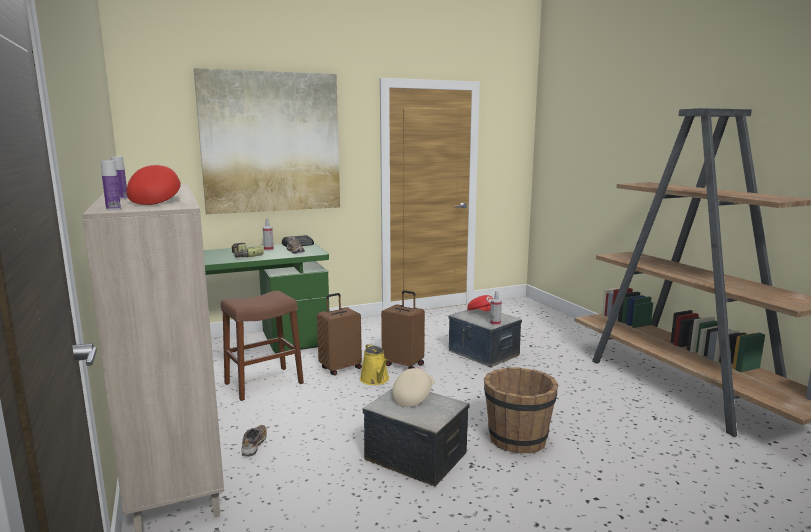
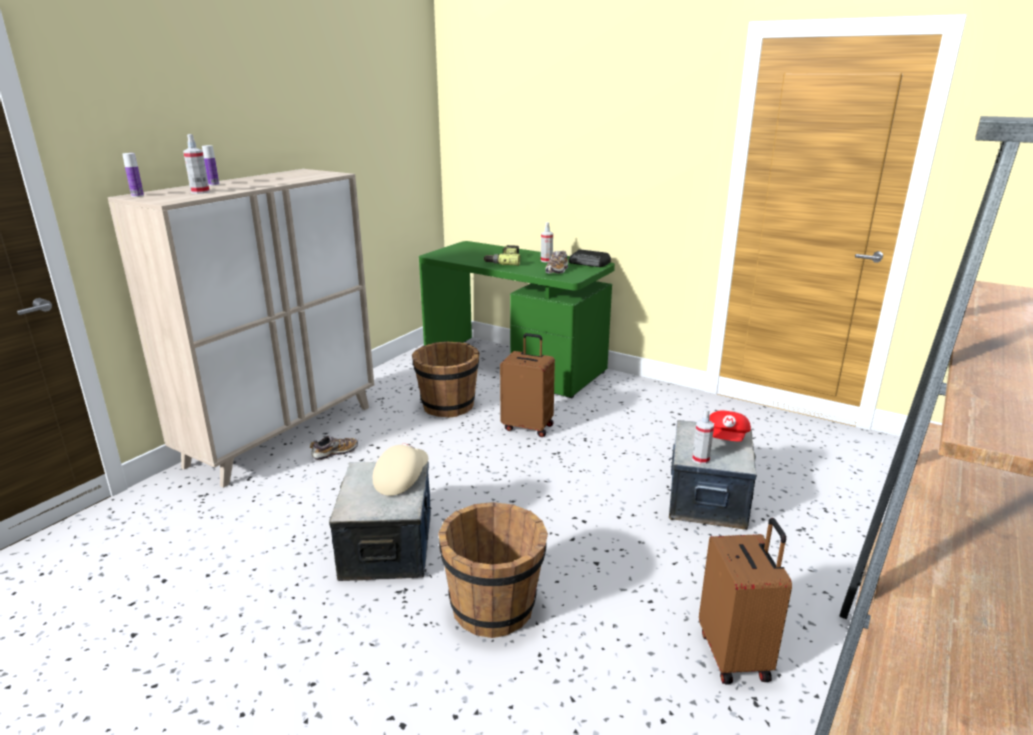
camera: 55 degrees right, 10 degrees up
red cap [127,165,181,205] -> spray bottle [183,134,210,194]
picture [194,68,340,214] -> none
brown stool [221,291,304,401] -> brown bucket [412,341,479,418]
yellow watering can [360,344,389,385] -> none
brown suitcase [381,290,425,369] -> brown suitcase moved to [699,518,792,685]
beige cap [392,367,435,407] -> beige cap turned 60 degrees counterclockwise [373,443,428,496]

